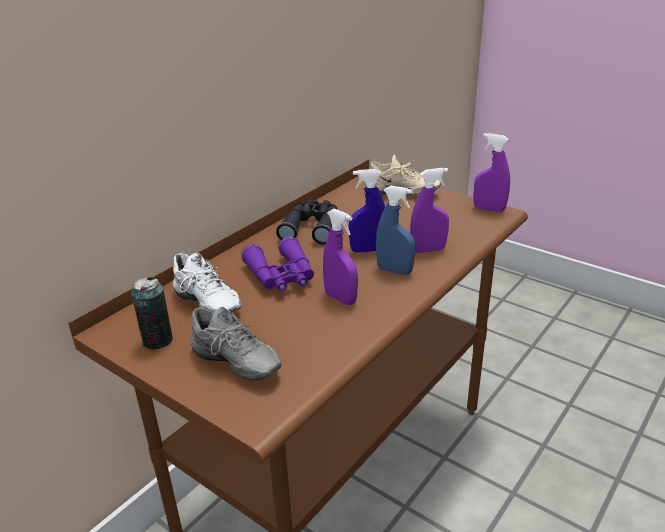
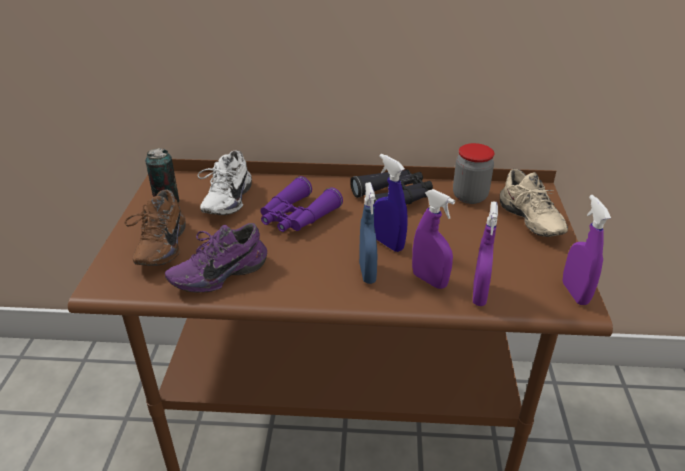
camera: 55 degrees right, 5 degrees up
grey shoe [190,307,282,381] -> brown shoe [125,190,186,266]
purple spray bottle [323,209,358,305] -> purple spray bottle moved to [473,202,498,306]
none -> purple shoe [165,223,267,293]
none -> jar [453,143,494,204]

